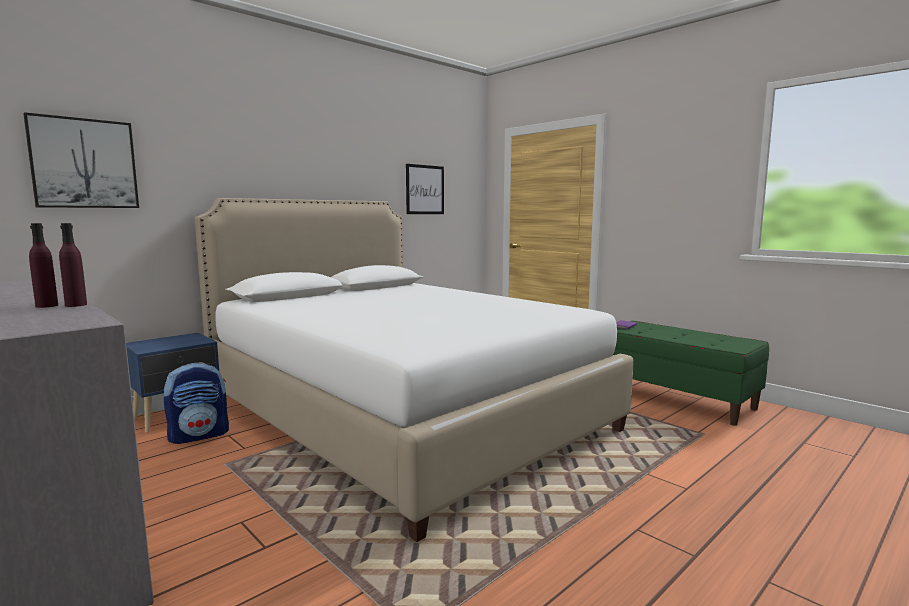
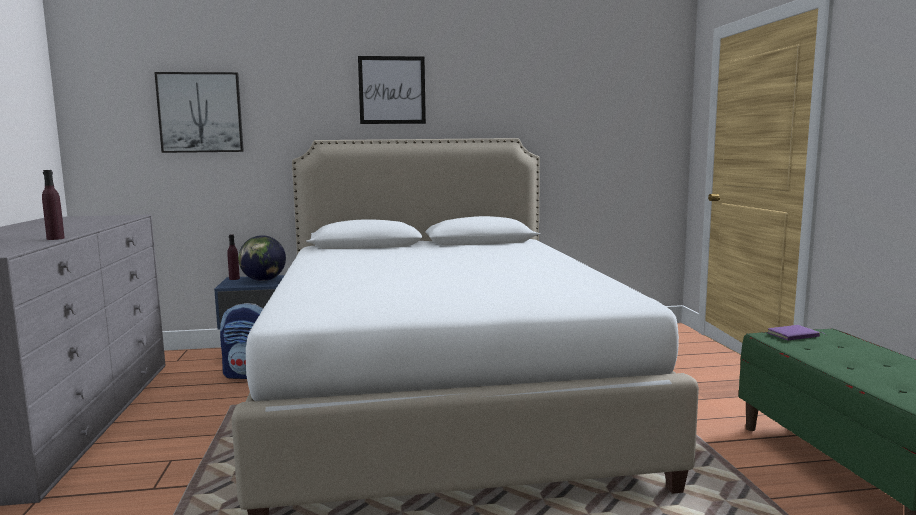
camera: 35 degrees right, 0 degrees up
purple bottle [29,223,58,308] -> purple bottle moved to [227,234,240,280]
picture [406,164,444,214] -> picture moved to [358,56,426,124]
none -> globe [238,235,286,281]

